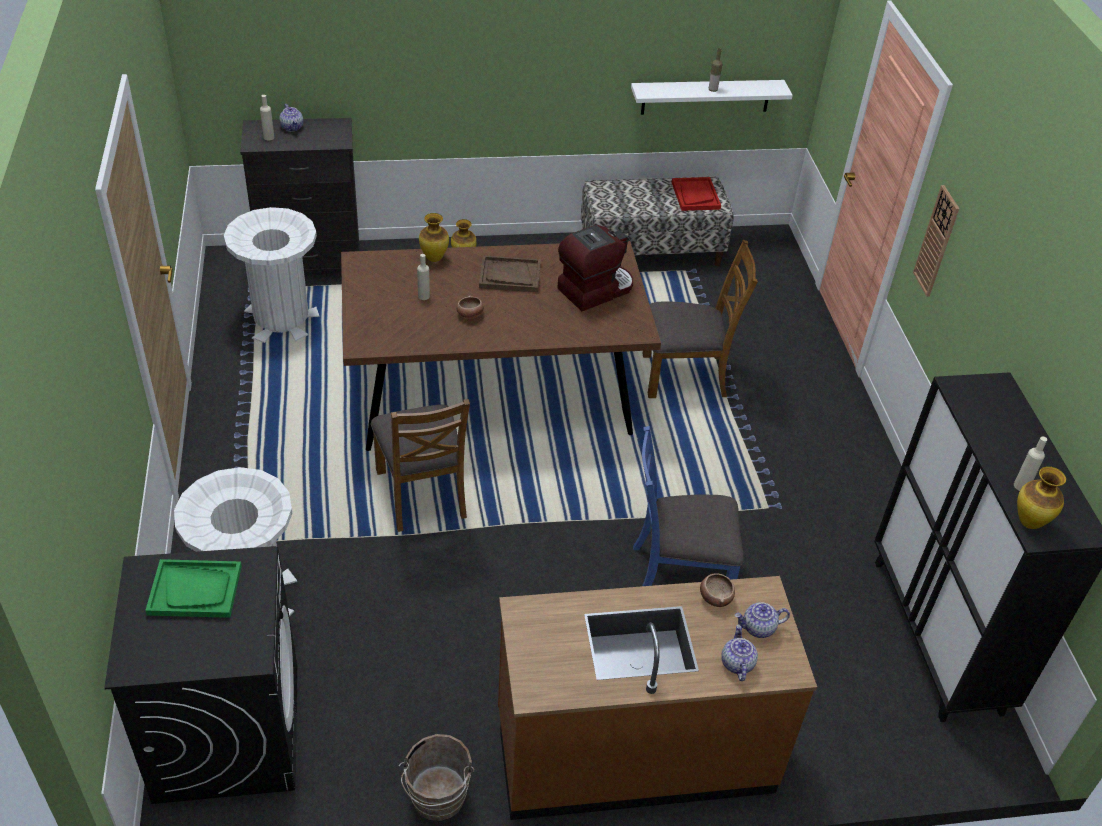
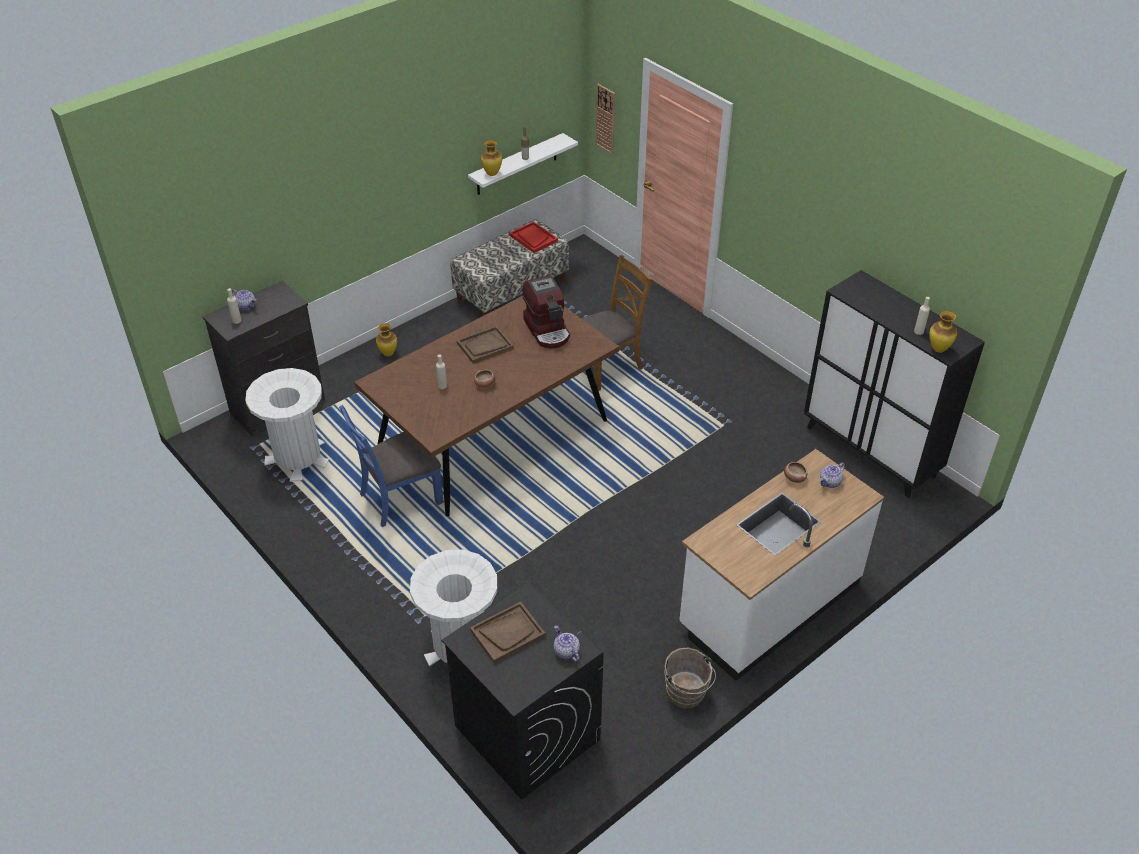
camera: 30 degrees left, 0 degrees up
green tray [145,559,242,618] -> brown tray [470,601,546,664]
brown chair [371,399,470,532] -> none
vase [419,213,449,262] -> vase moved to [481,140,502,176]
brown counter [498,576,817,820] -> white counter [679,449,884,681]
coffee machine [557,225,633,311] -> coffee machine turned 135 degrees clockwise [522,275,570,349]
blue chair [633,426,744,586] -> blue chair moved to [339,405,444,527]
teapot [721,625,758,681] -> teapot moved to [554,626,580,662]
wall clock [913,185,959,297] -> wall clock moved to [596,84,615,154]

